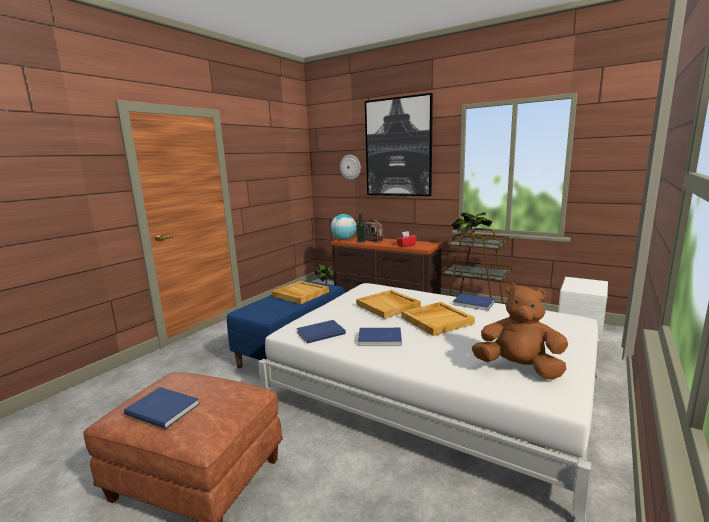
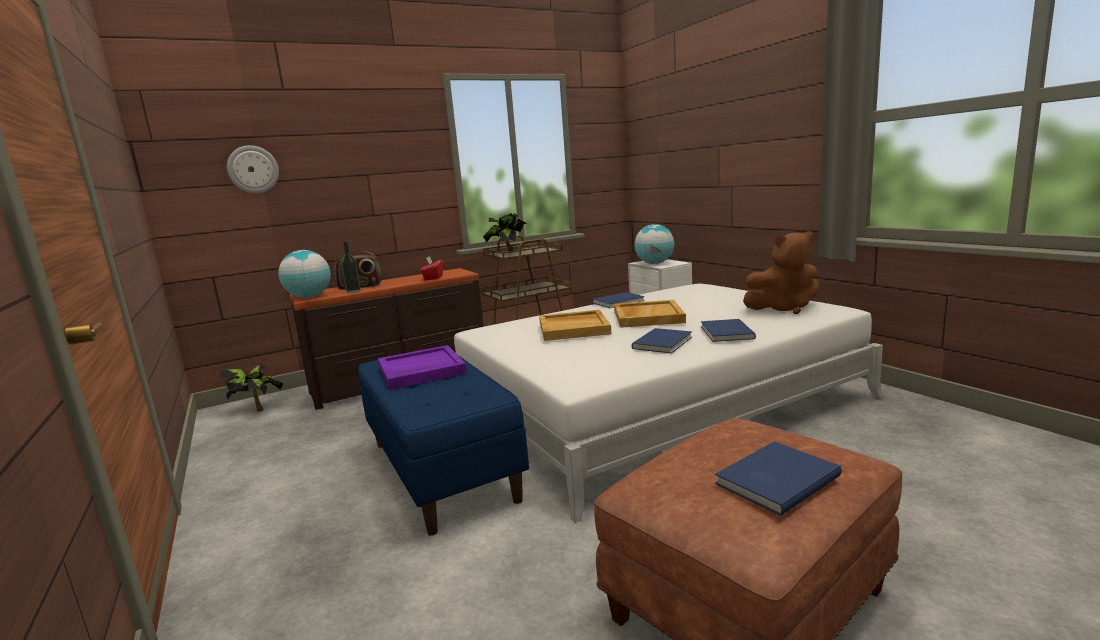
camera: 60 degrees left, 0 degrees up
beige tray [272,281,329,304] -> purple tray [378,345,467,390]
blue book [297,320,346,344] -> blue book moved to [701,319,756,342]
picture [365,93,433,196] -> none
brown plush toy [472,283,568,380] -> brown plush toy turned 150 degrees counterclockwise [743,231,819,314]
none -> globe [635,224,674,264]

